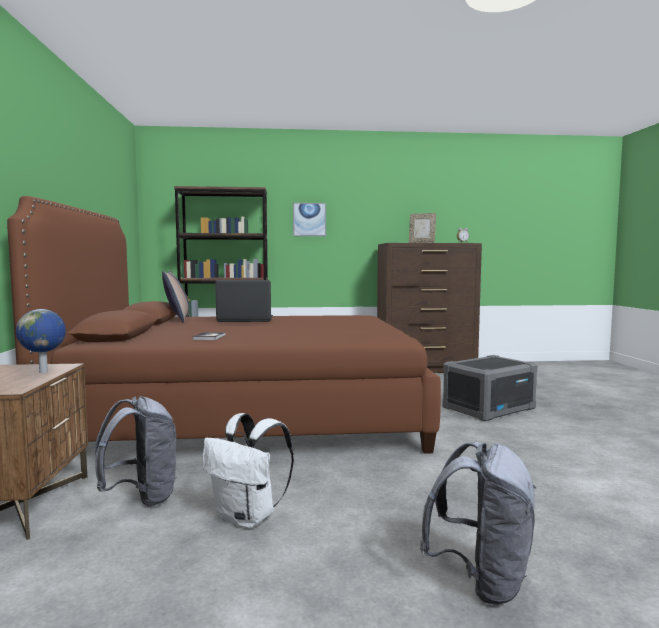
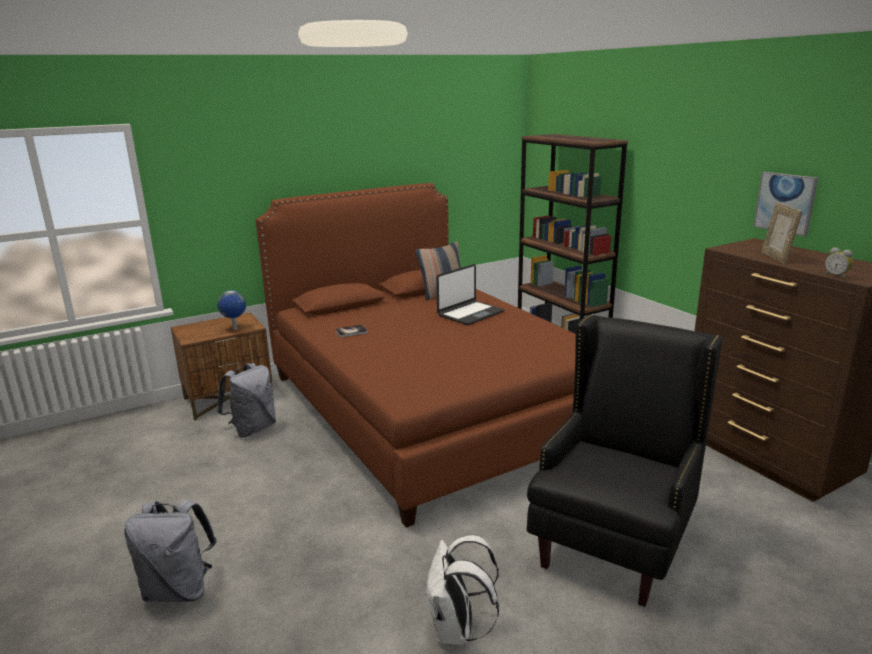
camera: 65 degrees right, 15 degrees up
white backpack [202,413,294,529] -> white backpack moved to [425,535,499,645]
laptop [215,280,273,322] -> laptop turned 75 degrees clockwise [436,264,505,325]
picture [293,203,326,236] -> picture moved to [753,172,818,236]
grey storage box [442,355,538,421] -> black armchair [527,314,723,607]

